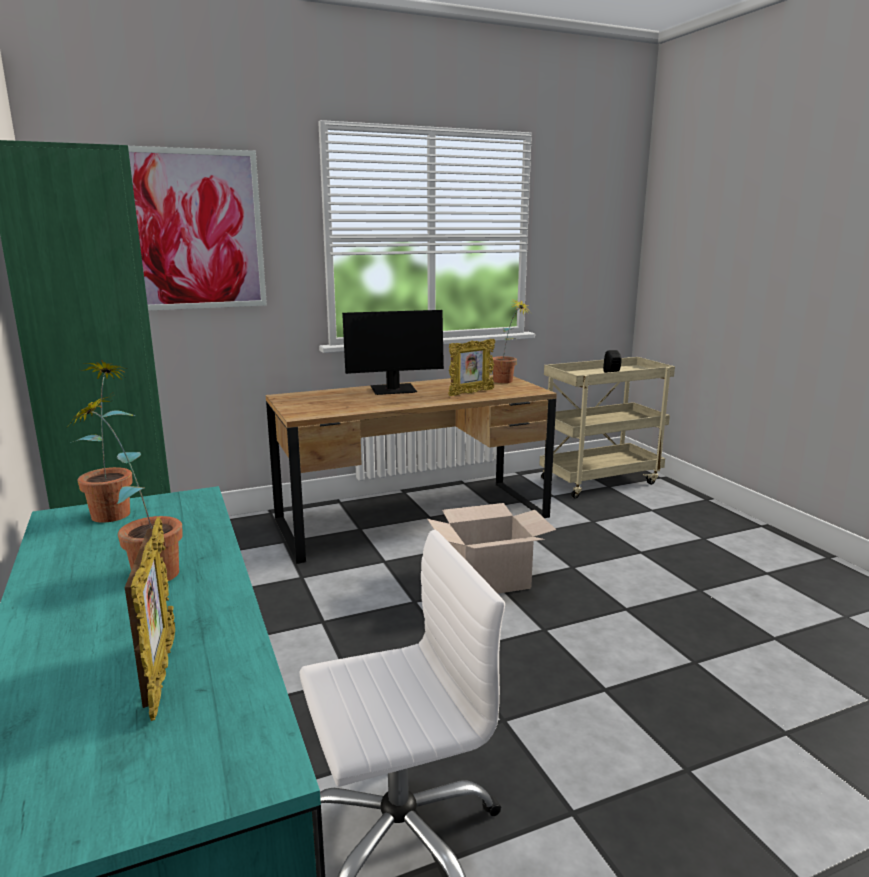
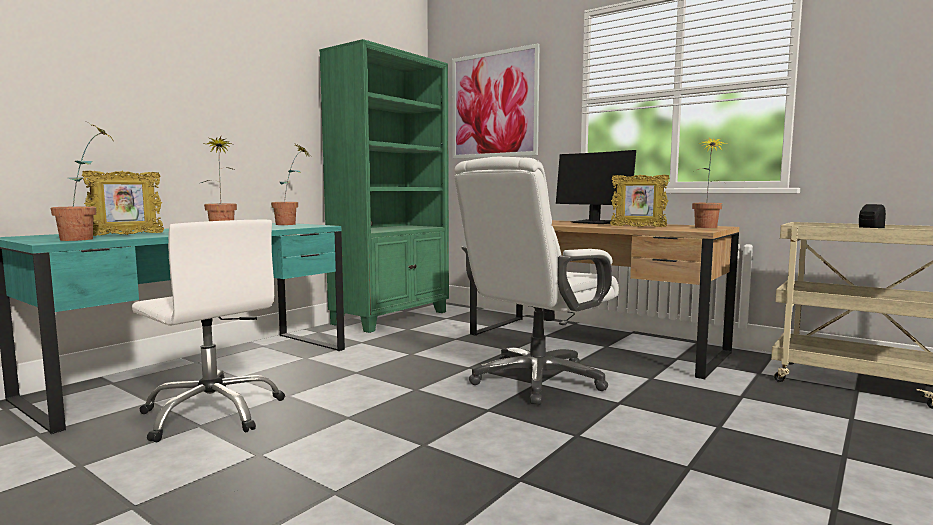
camera: 60 degrees right, 10 degrees down
cardboard box [427,503,556,594] -> white office chair [454,157,619,405]
none -> potted plant [51,120,113,241]

